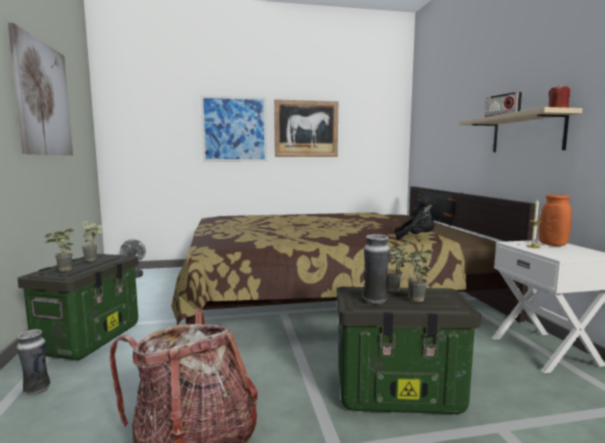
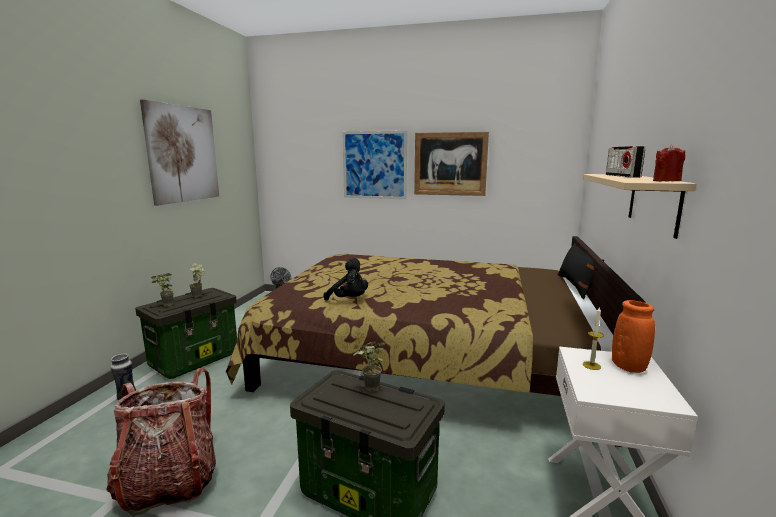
camera: 25 degrees right, 5 degrees up
vase [363,234,390,304] -> none
black plush toy [395,195,436,240] -> black plush toy moved to [324,258,368,301]
potted plant [400,249,434,302] -> none

